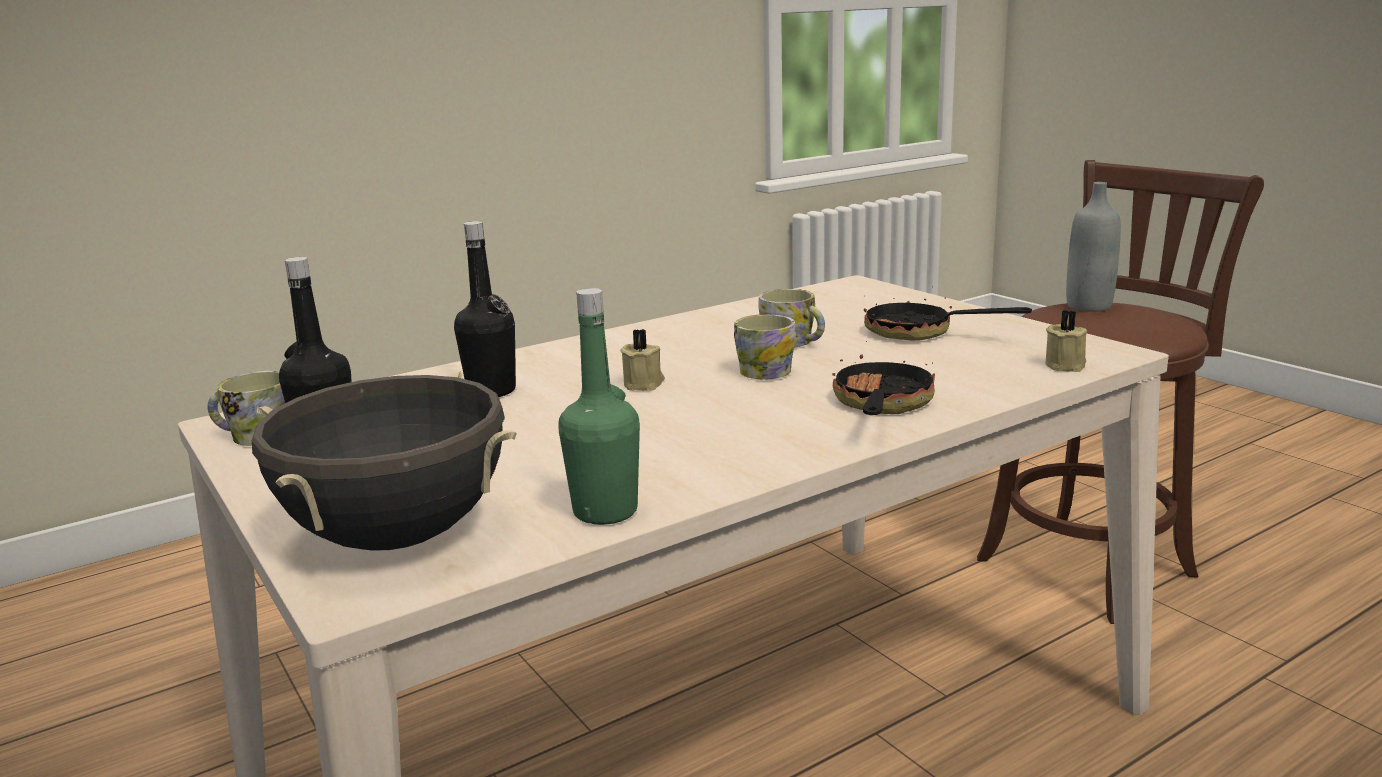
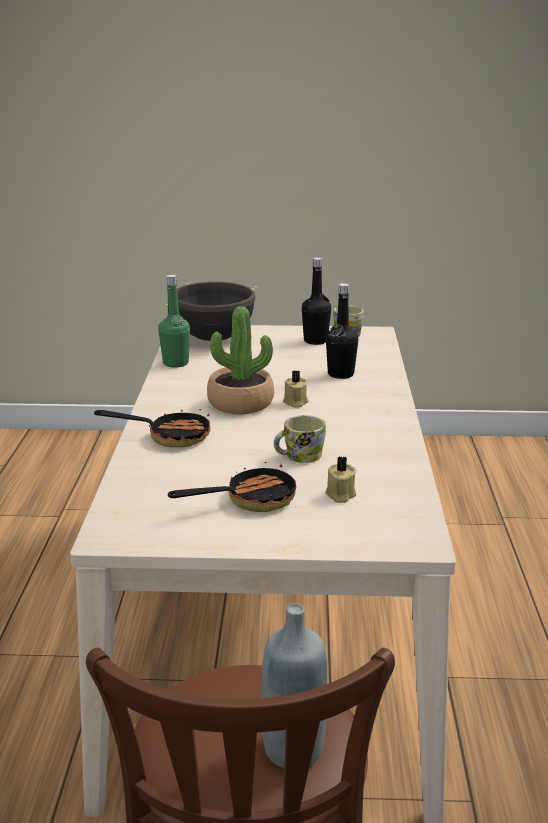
camera: 125 degrees right, 5 degrees up
mug [734,314,796,379] -> none
frying pan [832,341,935,415] -> frying pan turned 45 degrees counterclockwise [94,409,211,447]
beige candle [1045,310,1087,372] -> beige candle moved to [325,456,356,503]
none -> potted plant [207,306,274,414]

